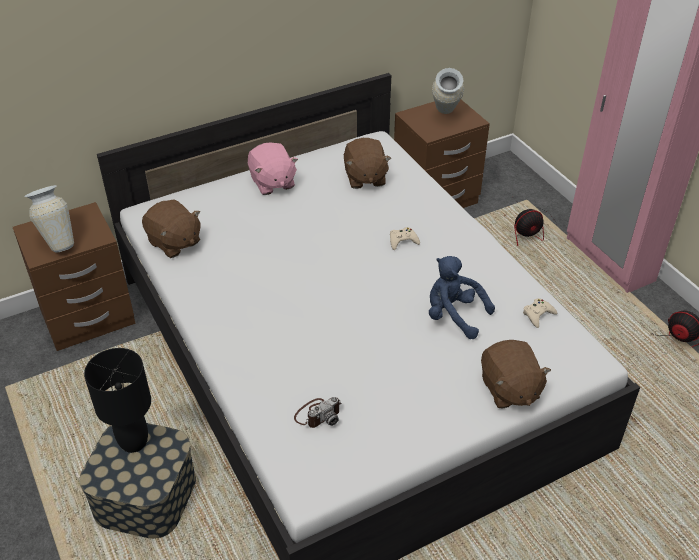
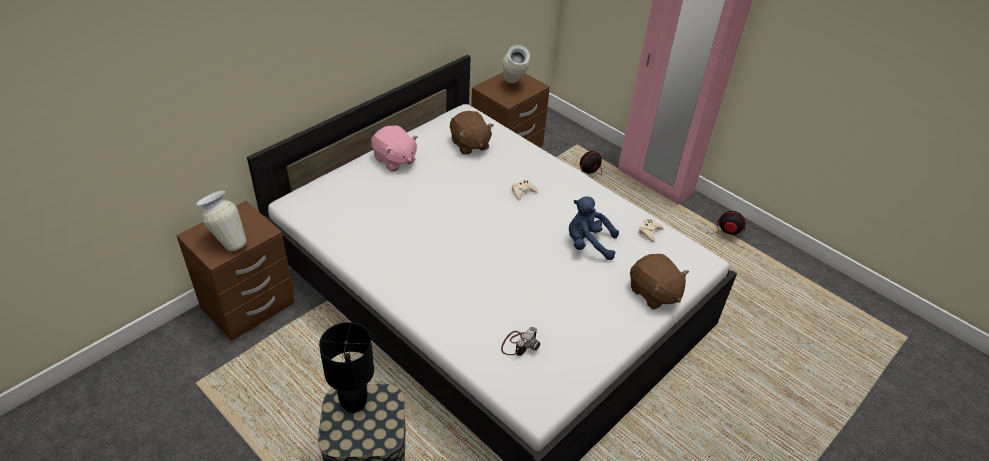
camera: 20 degrees left, 0 degrees up
brown plush toy [142,199,201,258] -> none

